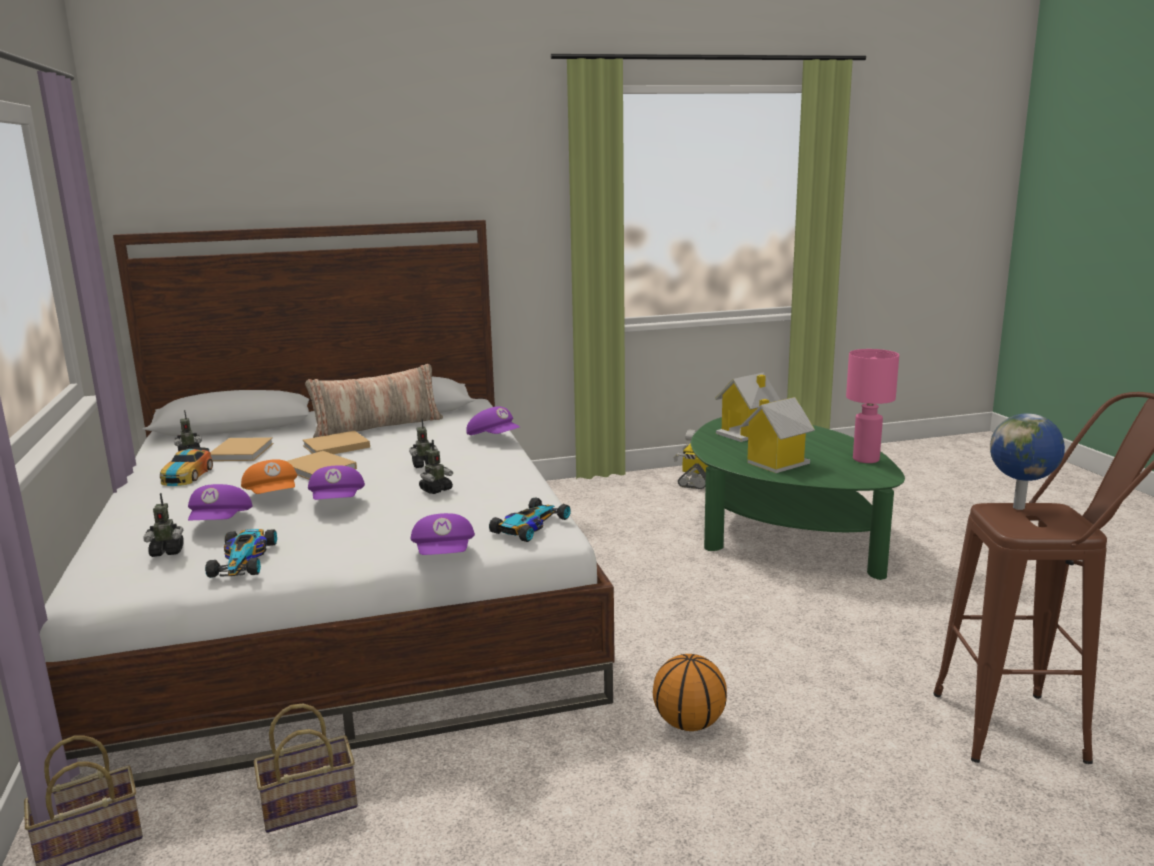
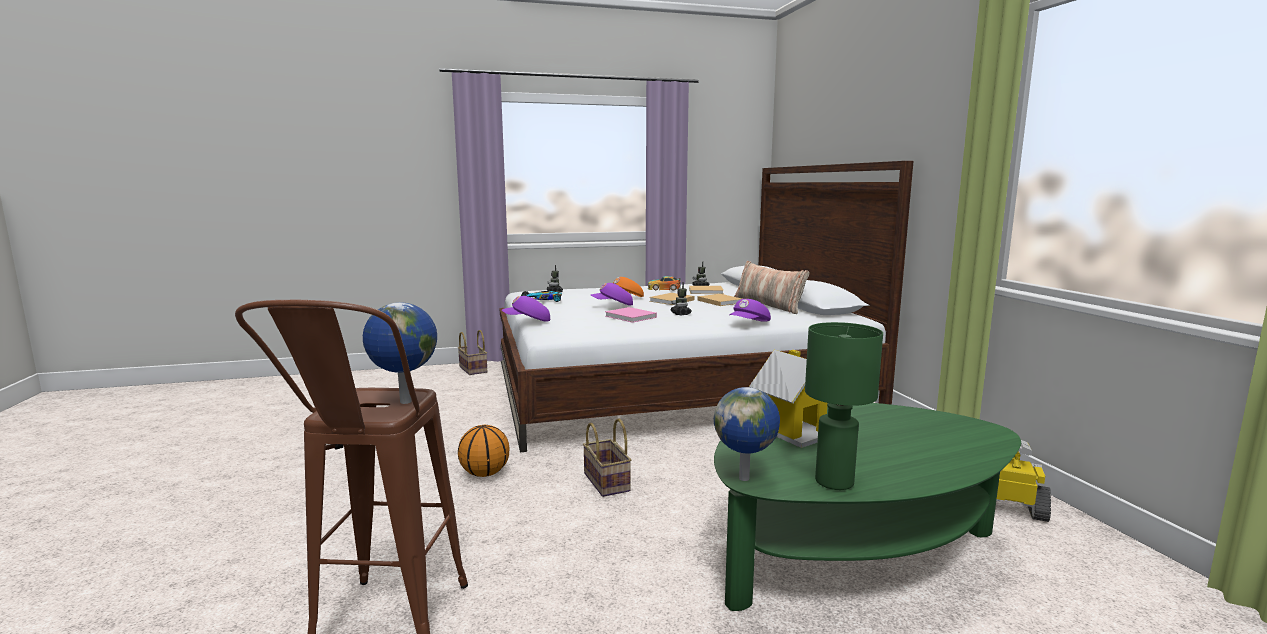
camera: 90 degrees right, 5 degrees down
purple cap [188,484,252,521] -> none
basket [254,703,358,833] -> basket moved to [583,418,631,497]
toy robot [419,440,453,494] -> pink book [605,307,657,323]
toy car [489,497,571,542] -> none
toy house [715,372,780,442] -> none
pink table lamp [846,349,899,463] -> green table lamp [805,322,883,490]
none -> globe [714,387,780,481]

